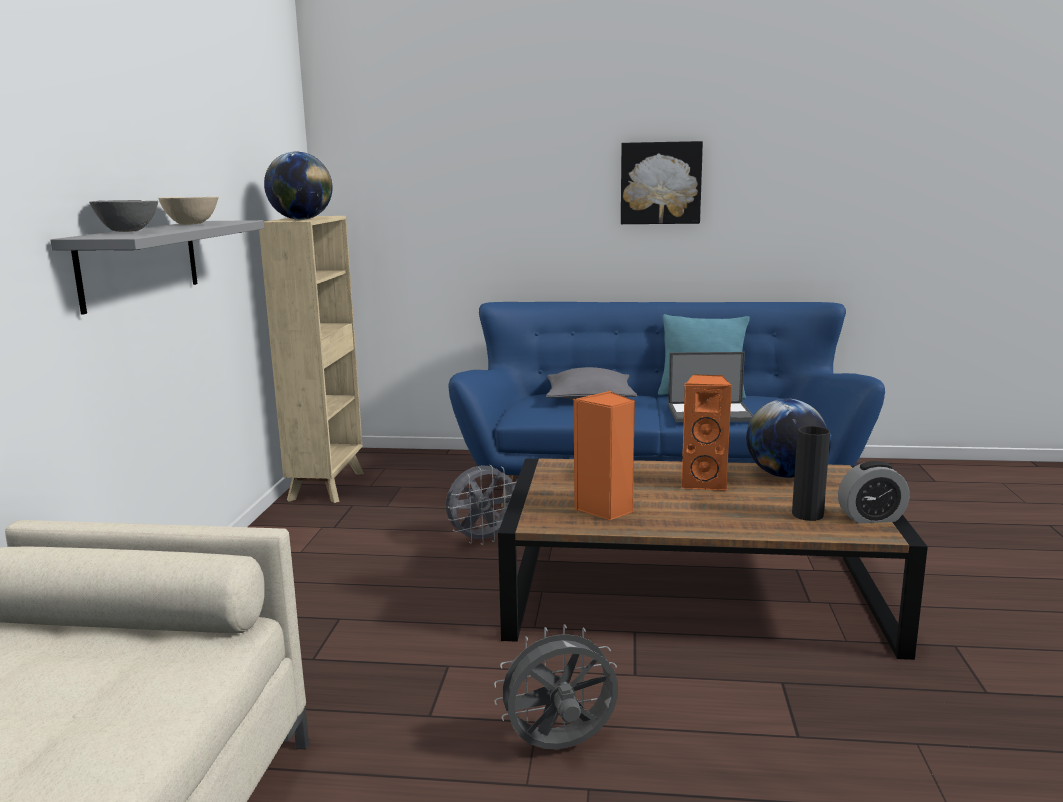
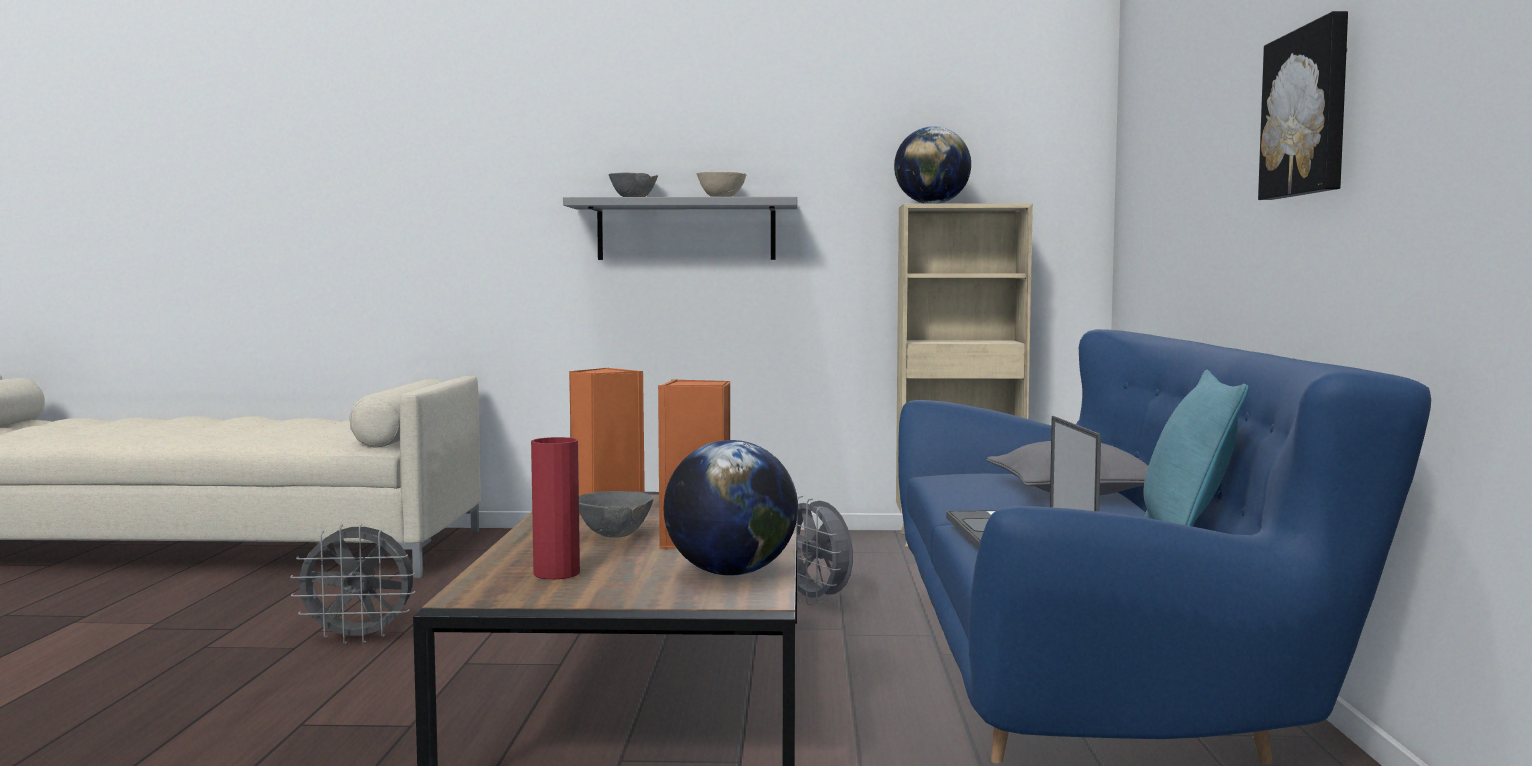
camera: 85 degrees right, 10 degrees down
grey fan [494,624,618,749] -> grey fan turned 105 degrees clockwise [290,524,416,644]
black vase [792,426,830,521] -> red vase [531,437,580,579]
alarm clock [838,461,910,524] -> none
none -> grey bowl [579,491,654,537]

